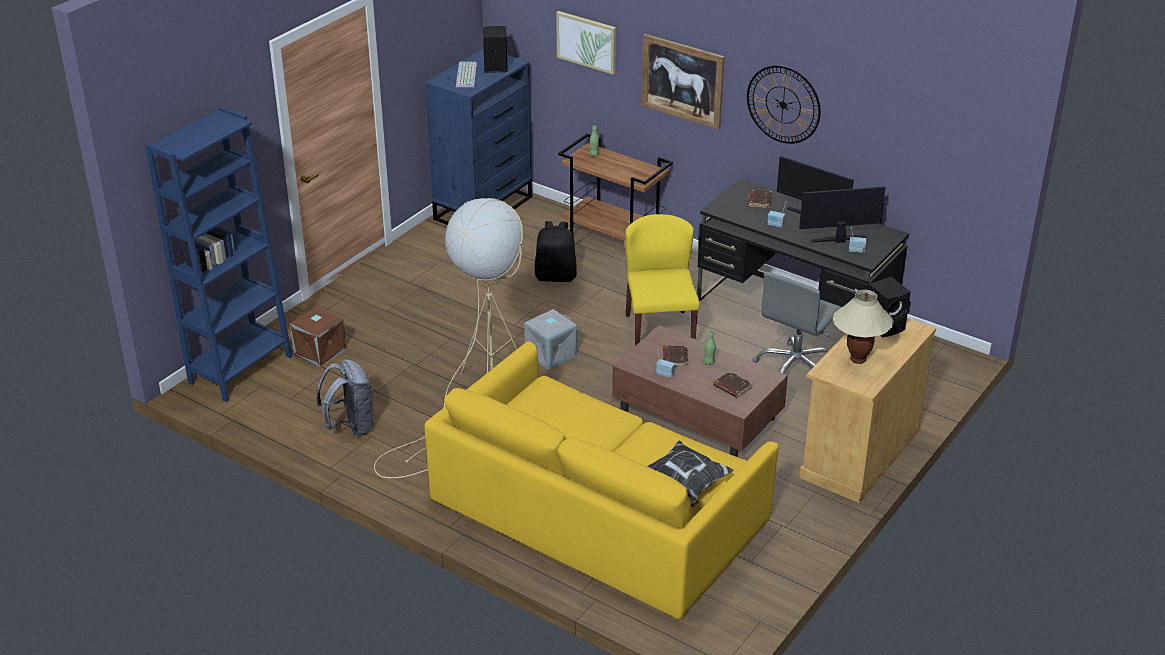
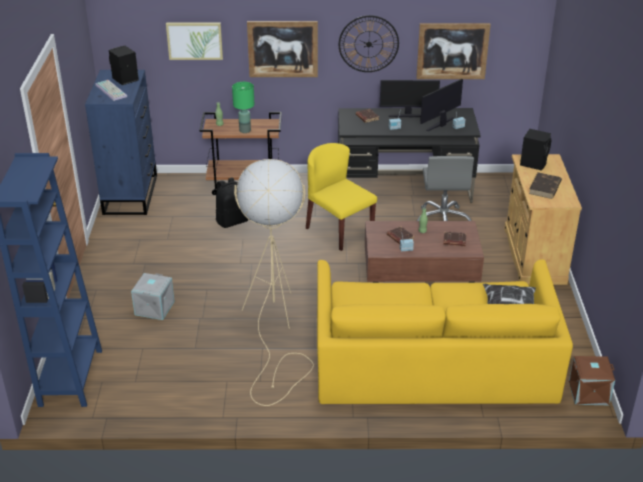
camera: 35 degrees left, 0 degrees up
brown storage box [290,306,346,367] -> brown storage box moved to [569,356,615,405]
grey backpack [316,359,375,436] -> none
grey storage box [525,309,577,370] -> grey storage box moved to [131,273,175,320]
beige table lamp [833,290,894,364] -> brown book [529,172,562,199]
none -> green table lamp [232,82,254,133]
none -> picture [416,23,491,79]

